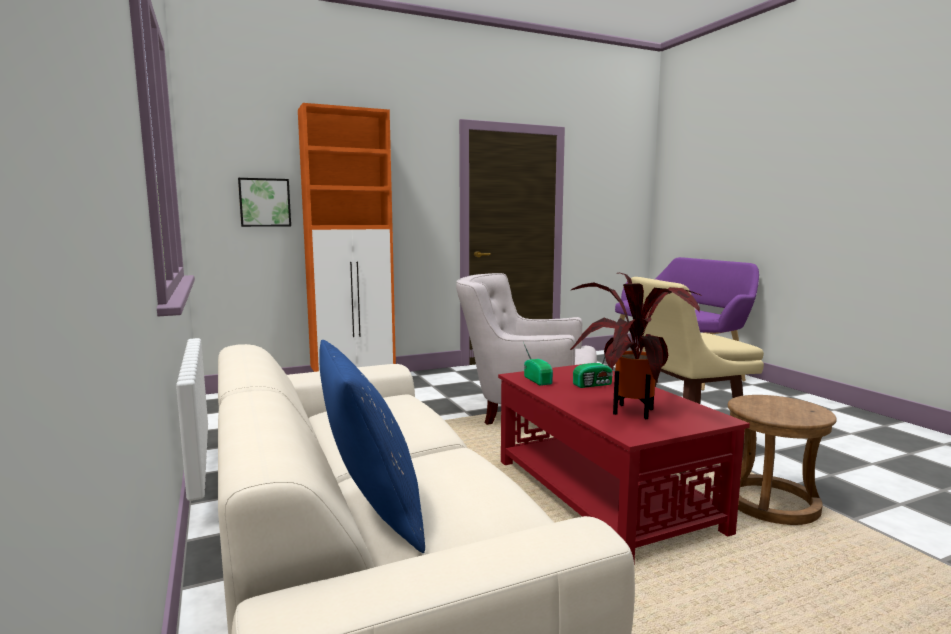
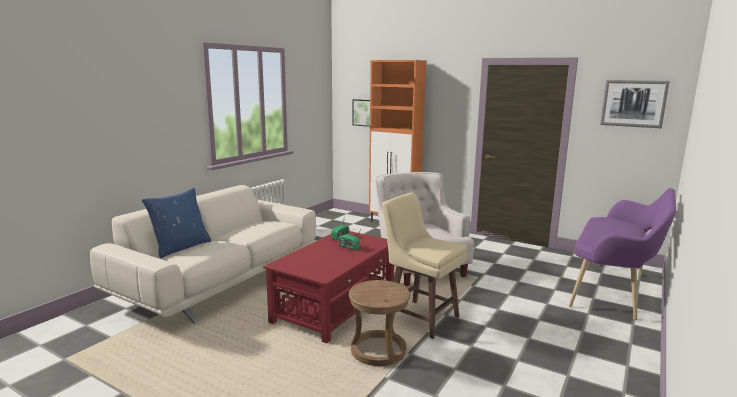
camera: 55 degrees right, 5 degrees up
potted plant [570,273,702,419] -> none
none -> picture [600,80,670,128]

